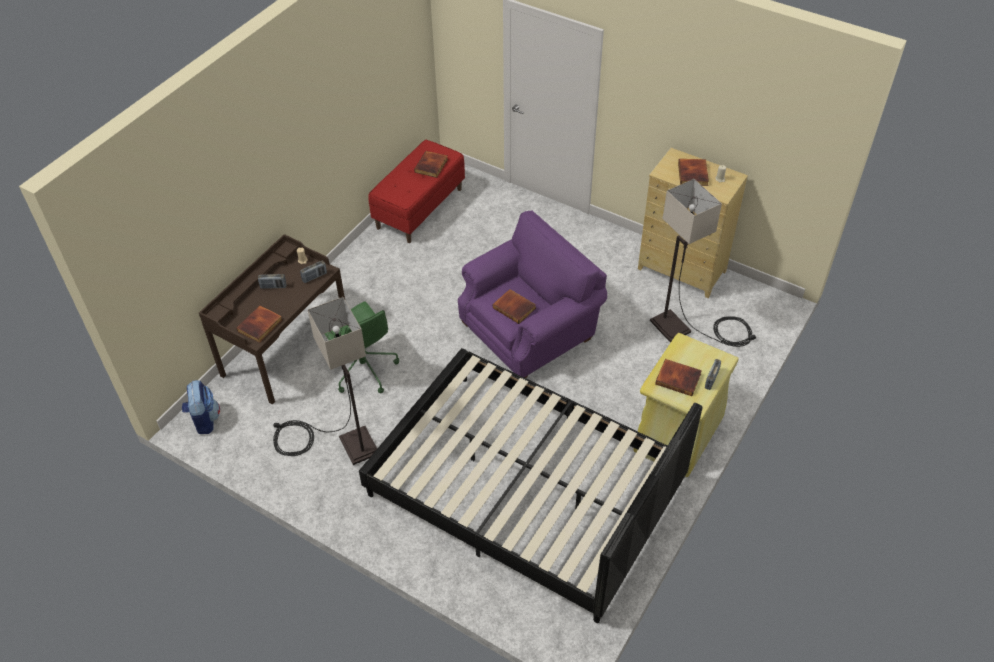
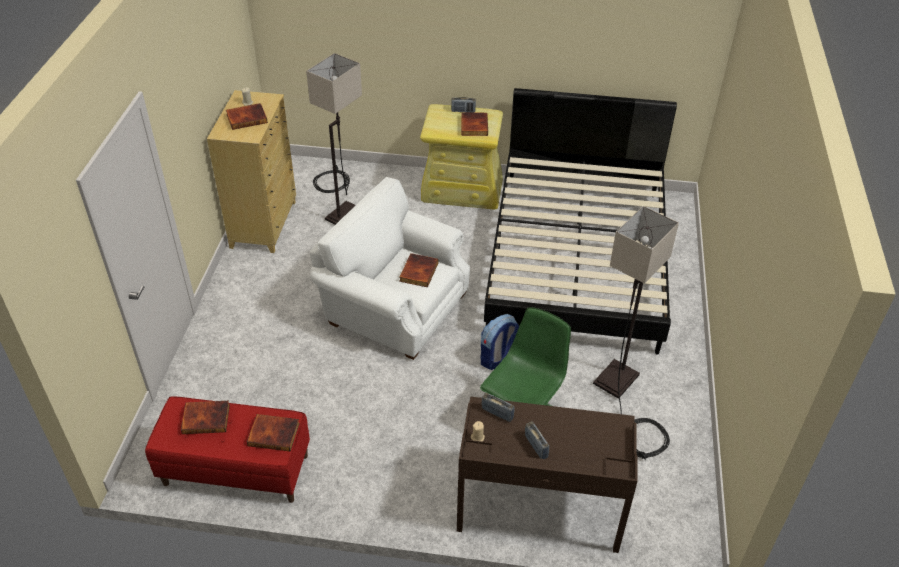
camera: 115 degrees left, 5 degrees down
backpack [182,380,220,434] -> backpack moved to [481,314,519,370]
book [236,305,282,343] -> book moved to [247,414,300,452]
purple armchair [458,210,607,378] -> white armchair [310,177,470,360]

